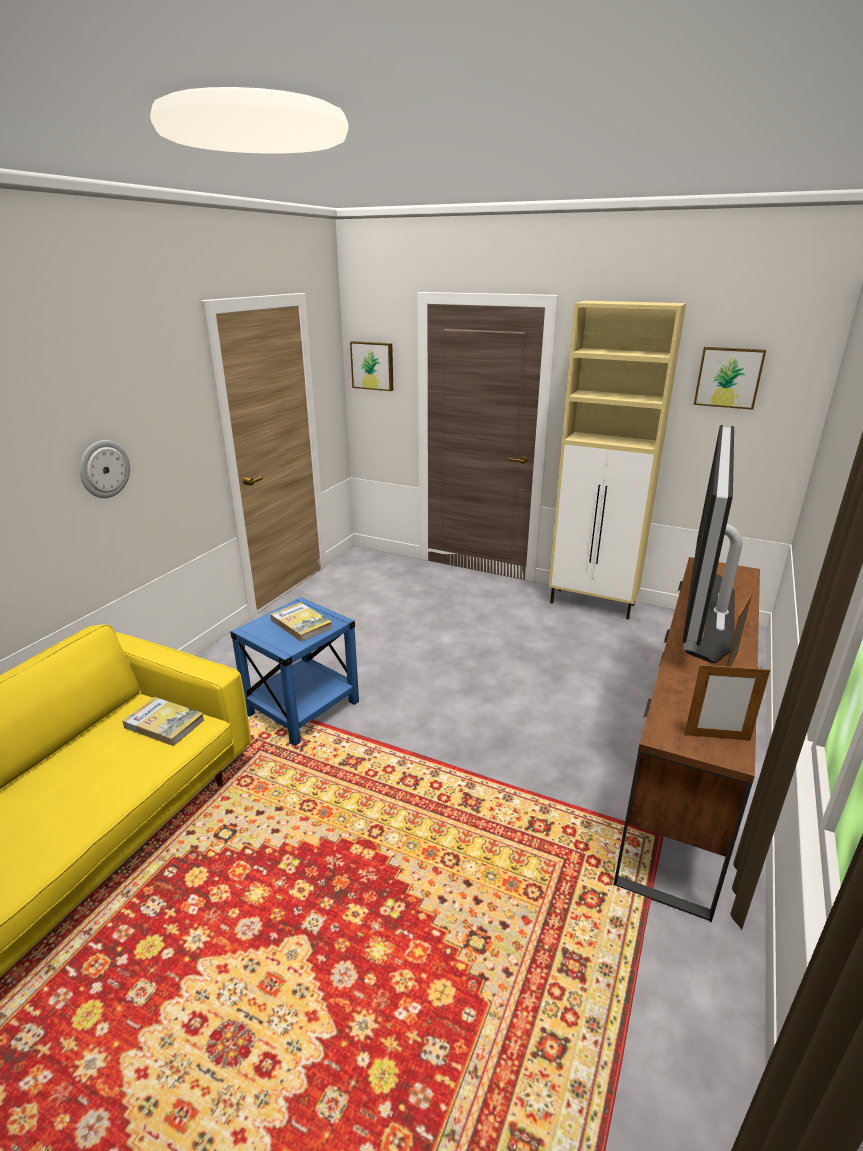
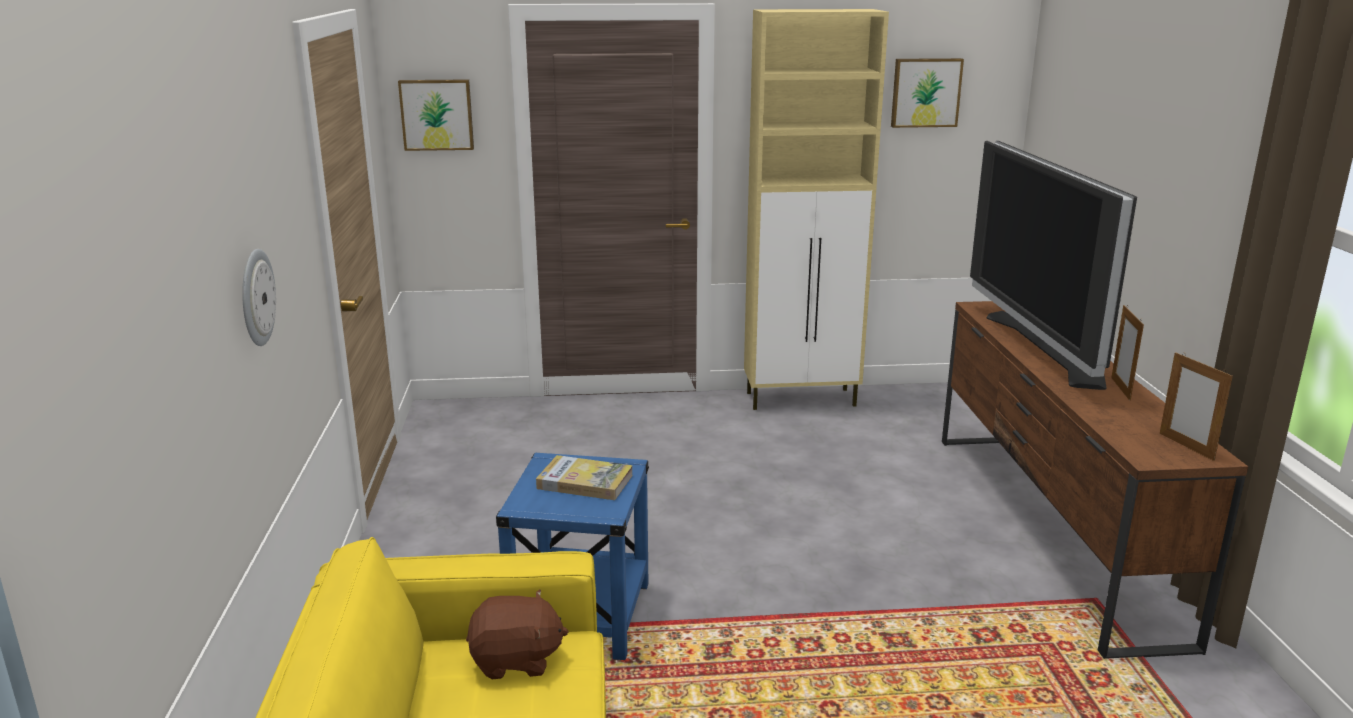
camera: 30 degrees left, 5 degrees down
book [122,697,204,746] -> brown plush toy [466,590,569,679]
picture frame [684,664,770,741] -> picture frame turned 90 degrees clockwise [1160,352,1233,461]

